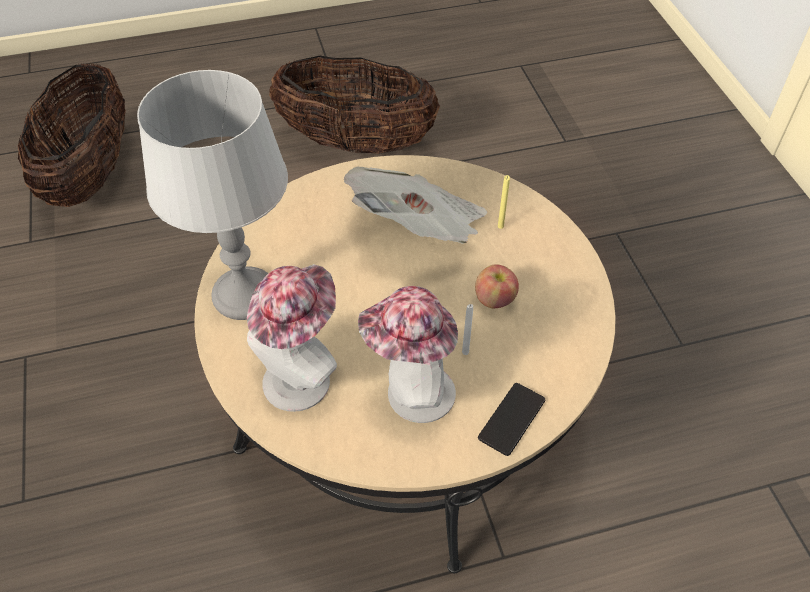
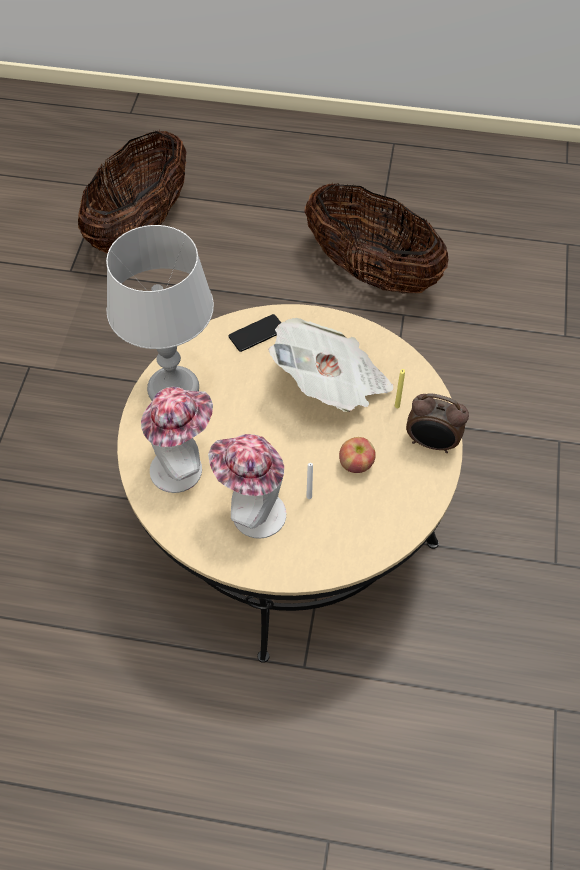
camera: 25 degrees right, 5 degrees up
phone [478,383,545,456] -> phone moved to [228,314,281,352]
none -> alarm clock [406,393,469,453]

